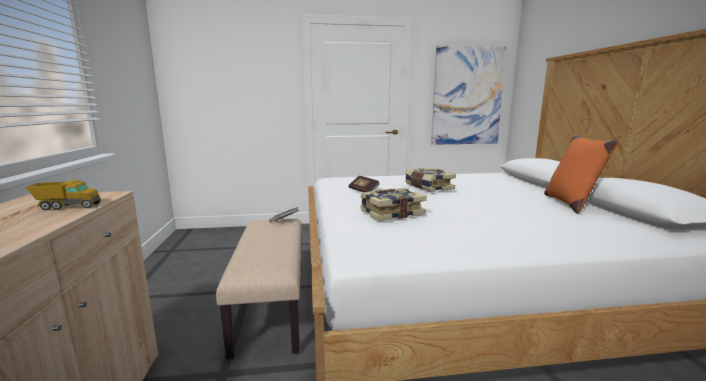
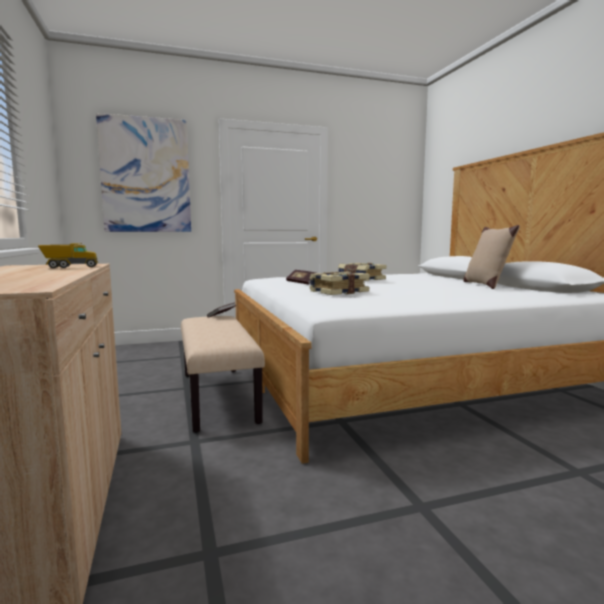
camera: 10 degrees left, 5 degrees down
picture [431,45,507,145] -> picture moved to [96,113,191,232]
orange pillow [544,134,619,214] -> beige pillow [463,225,520,289]

